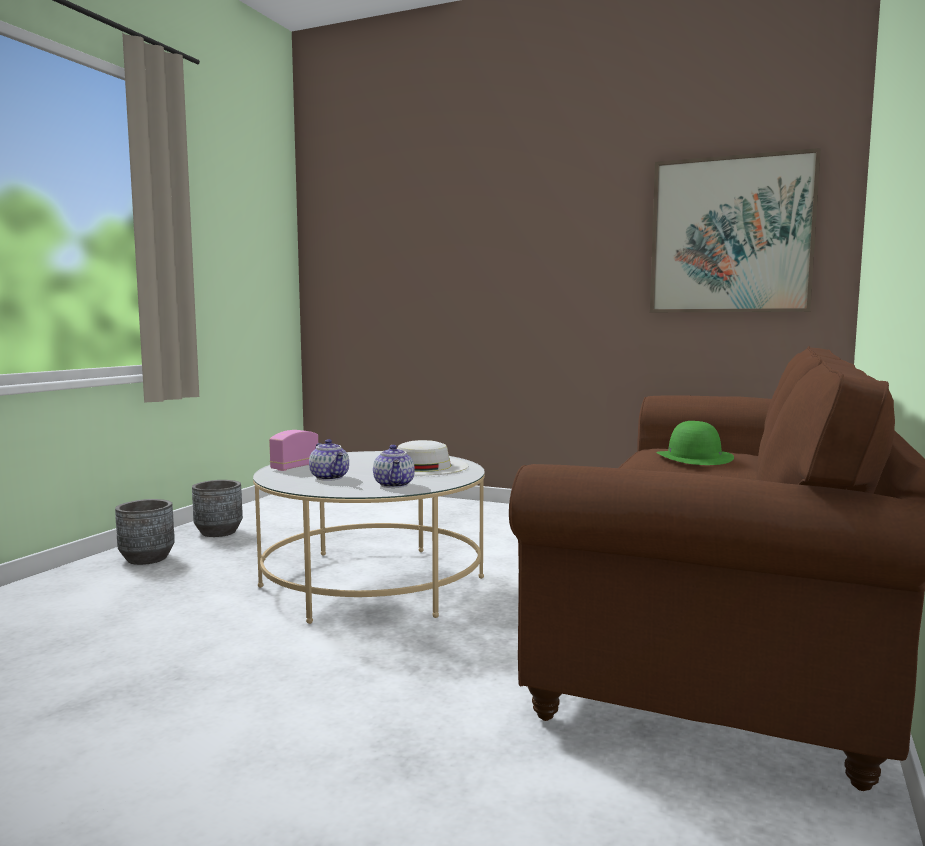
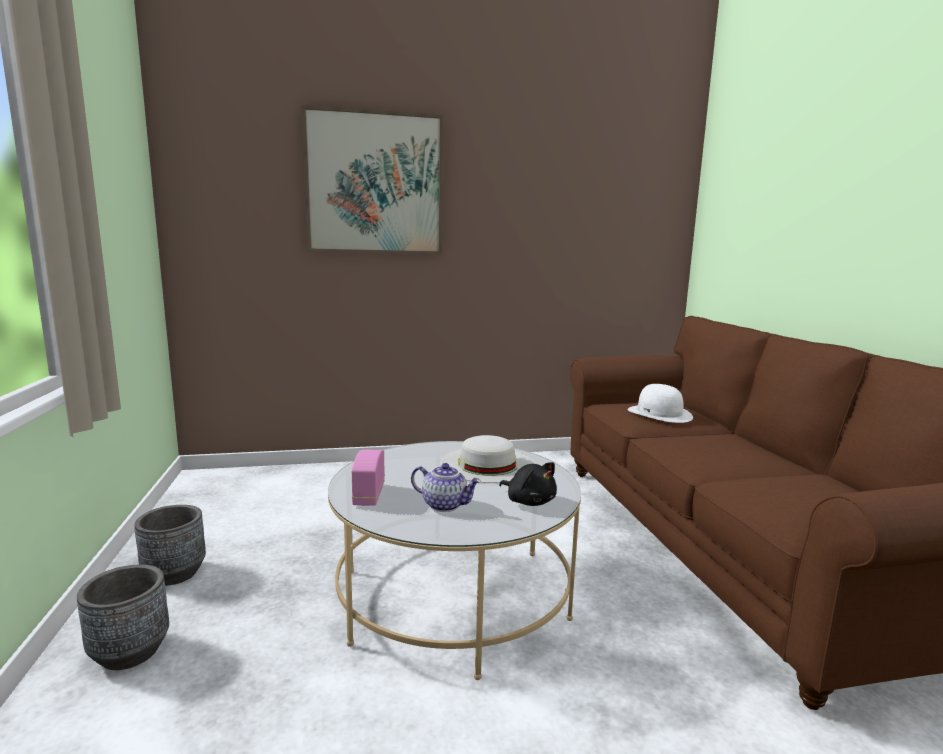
camera: 35 degrees left, 5 degrees up
teapot [373,445,415,488] -> black plush toy [499,462,557,506]
picture [650,148,821,312] -> picture moved to [301,105,443,254]
green hat [656,421,734,465] -> white hat [627,384,693,423]

